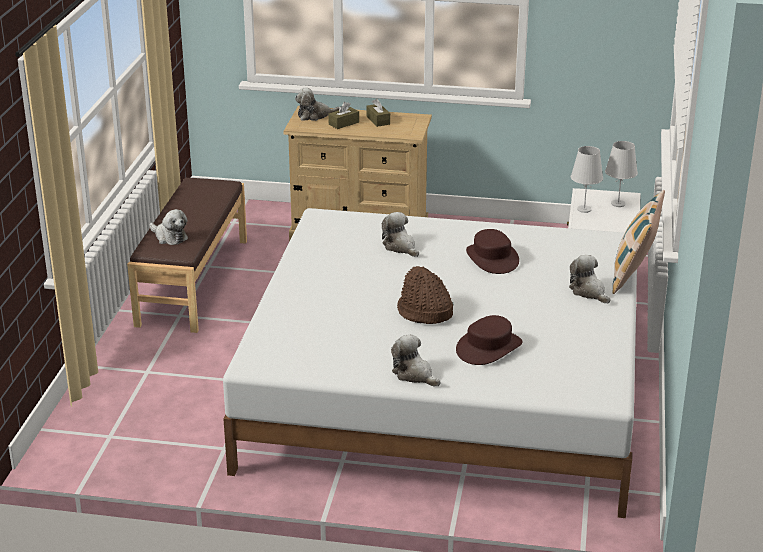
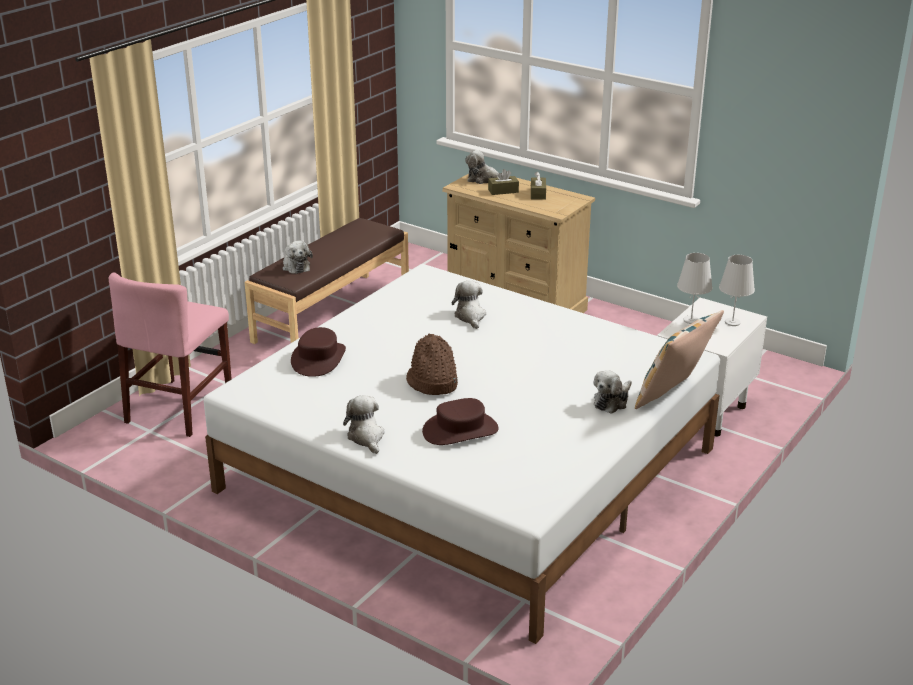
camera: 25 degrees right, 0 degrees up
brown hat [466,229,519,274] -> brown hat moved to [291,327,346,377]
plush toy [569,255,610,303] -> plush toy turned 135 degrees counterclockwise [593,370,632,414]
none -> pink chair [109,272,232,437]

